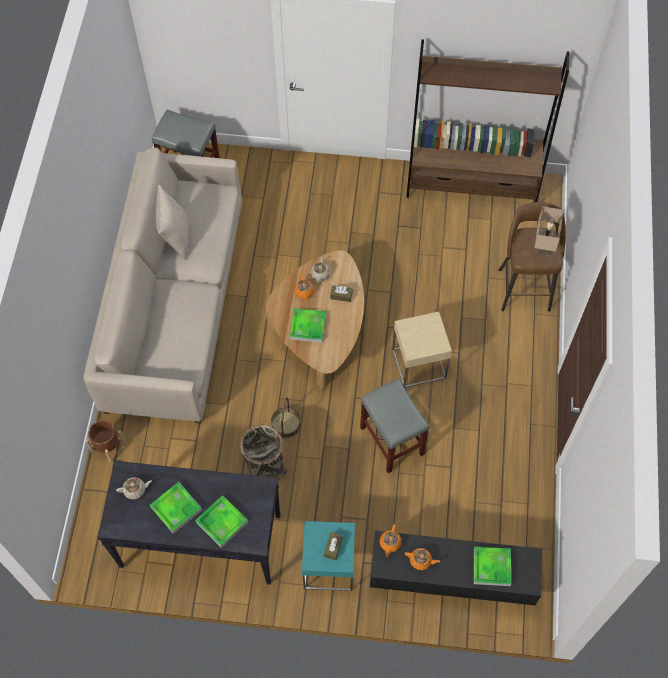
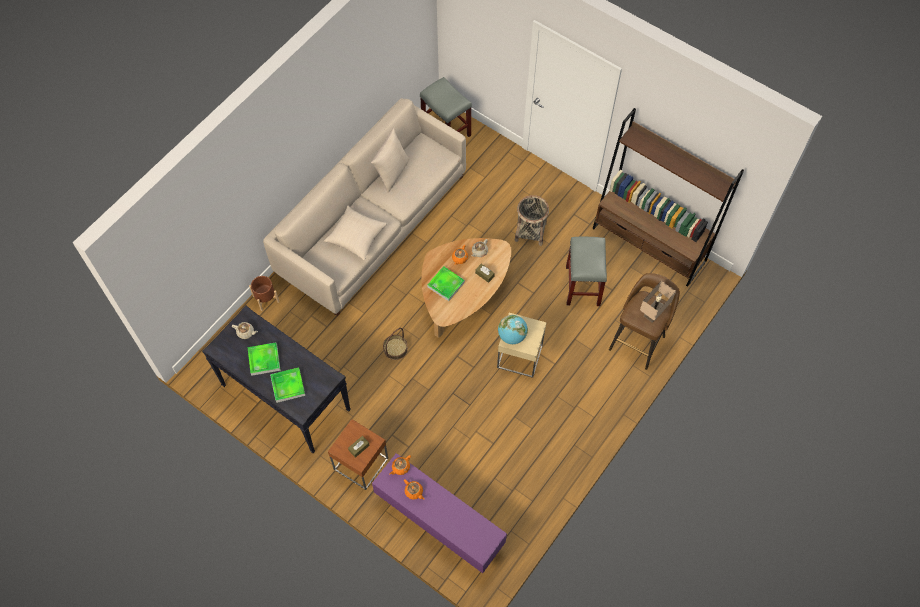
camera: 30 degrees right, 0 degrees up
basket [240,425,288,477] -> basket moved to [515,195,549,246]
turquoise side table [302,521,355,591] -> brown side table [328,419,388,490]
grey stool [360,379,430,473] -> grey stool moved to [566,237,607,306]
black tv stand [370,531,542,606] -> purple tv stand [372,453,507,573]
tray [474,547,511,586] -> none
none -> beige pillow [323,205,388,260]
none -> globe [498,315,528,344]

